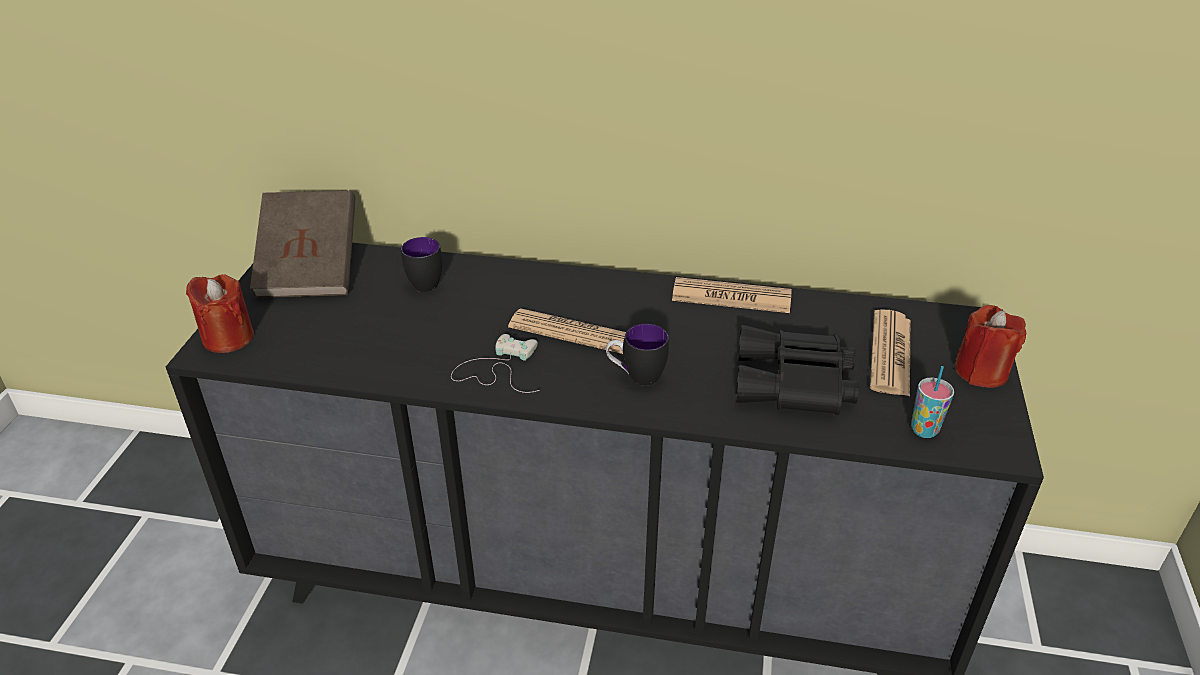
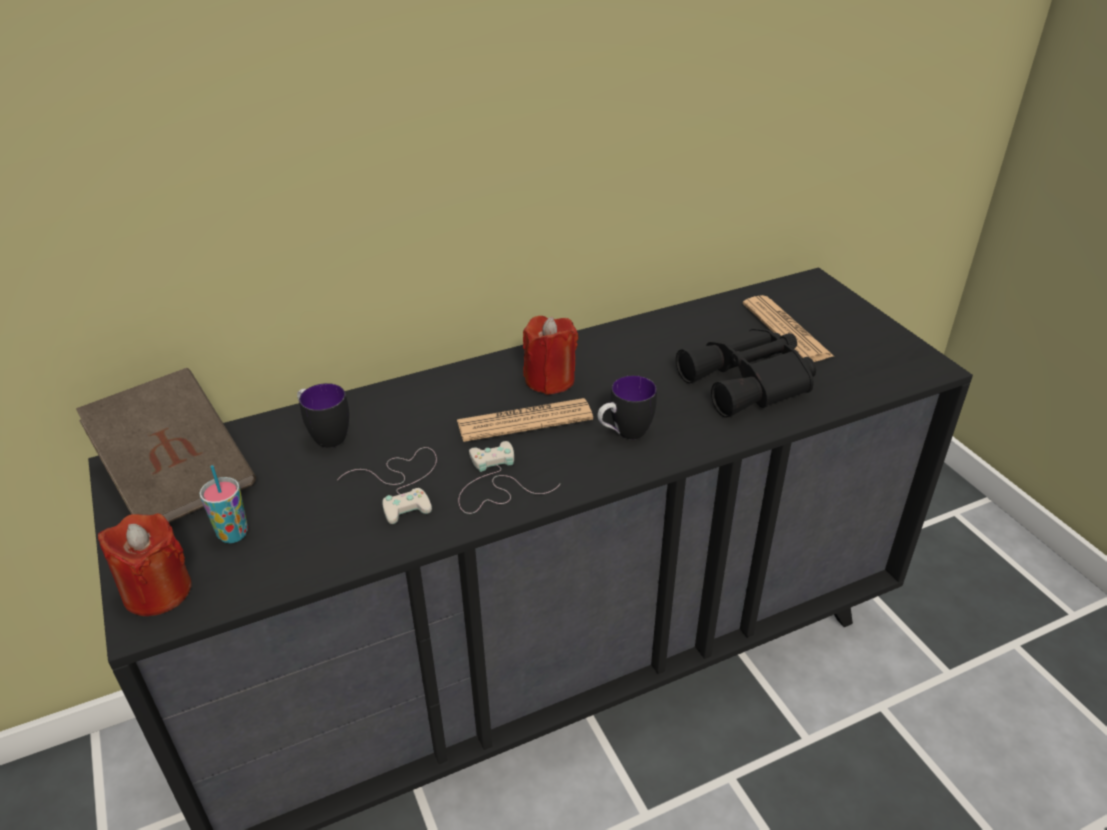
camera: 35 degrees left, 0 degrees up
newspaper [672,277,791,313] -> none
cup [911,366,954,438] -> cup moved to [199,465,248,543]
red candle [955,305,1026,388] -> red candle moved to [523,316,578,395]
none -> white game controller [337,447,437,524]

